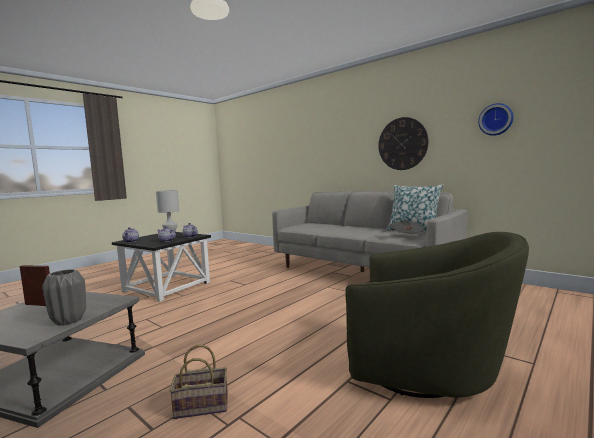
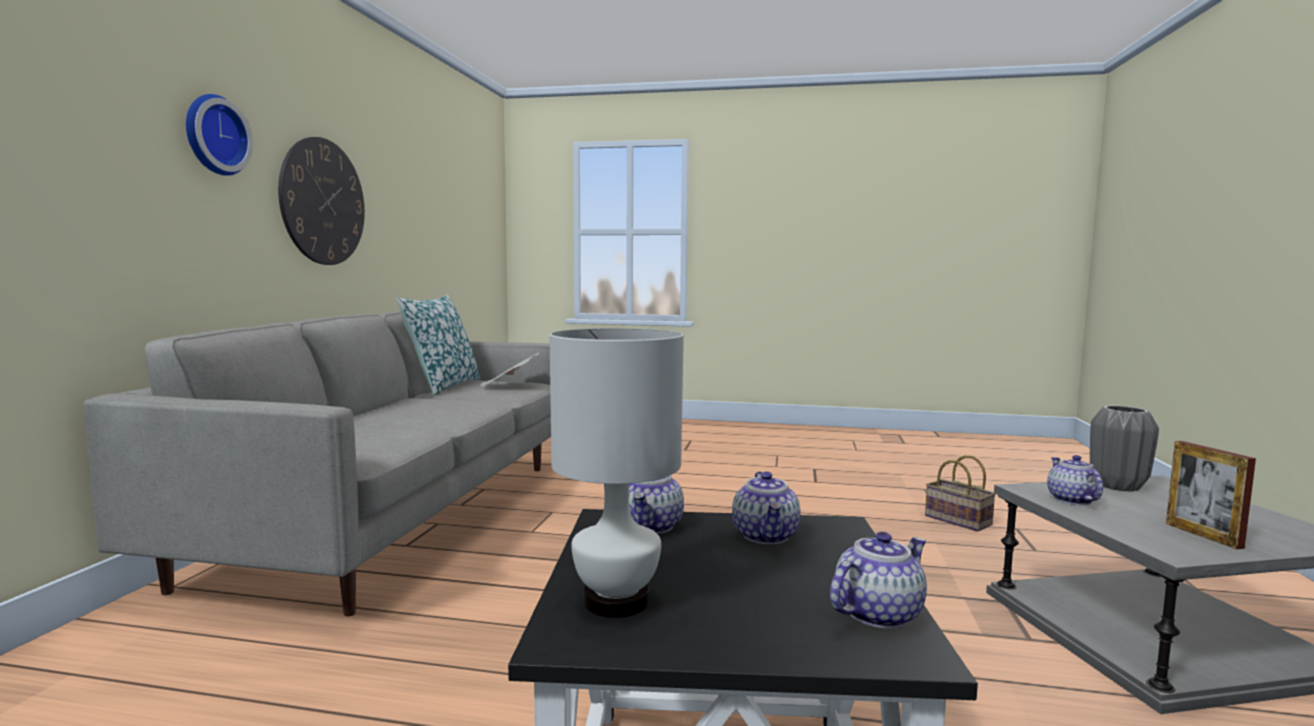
camera: 120 degrees left, 0 degrees up
green armchair [345,232,529,398] -> none
wall clock [478,103,514,136] -> wall clock moved to [186,94,253,176]
none -> teapot [1047,455,1103,505]

